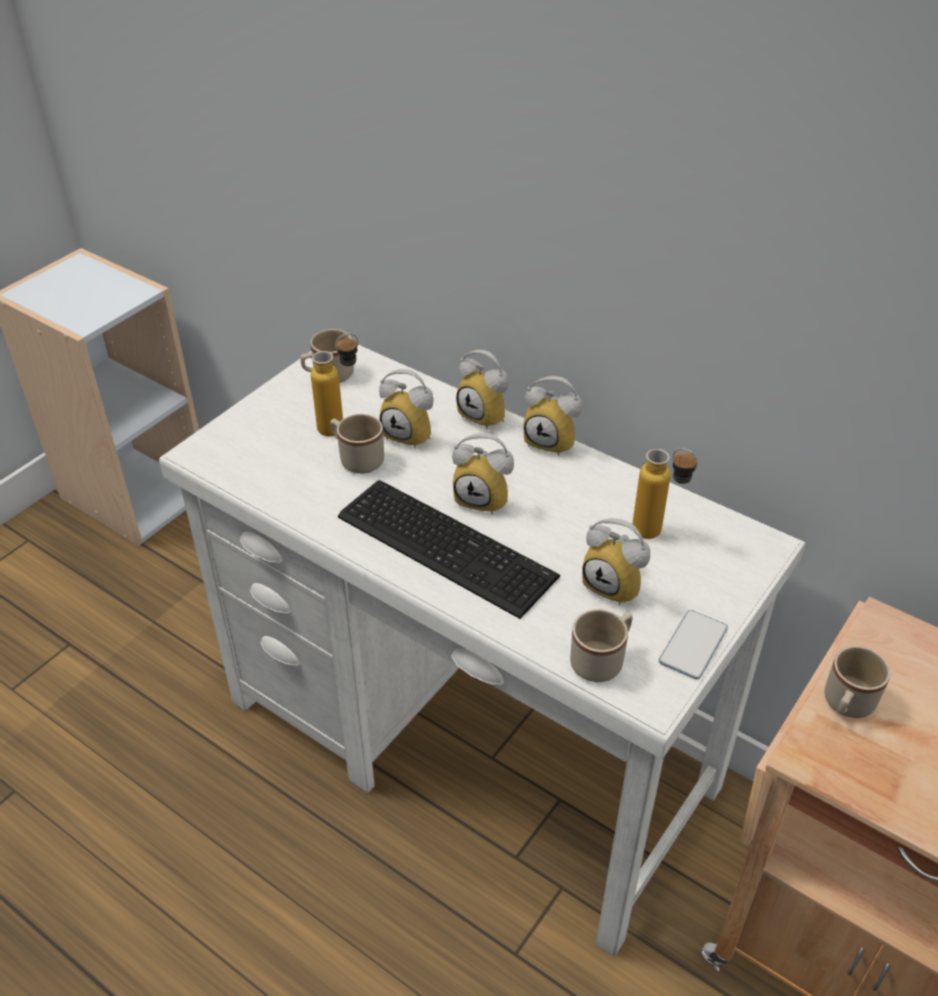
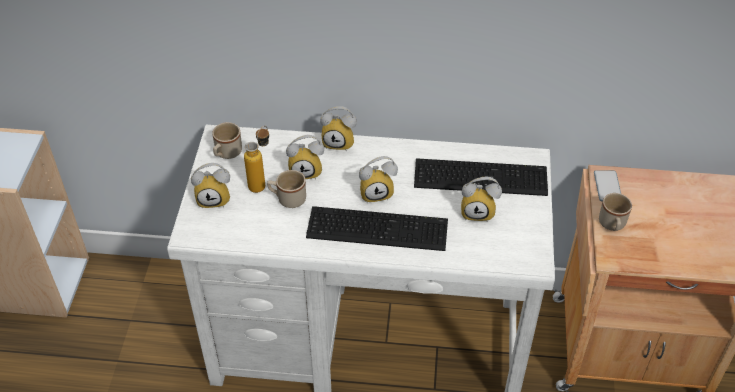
camera: 30 degrees left, 5 degrees up
alarm clock [523,376,582,456] -> alarm clock moved to [191,163,230,209]
beige mug [570,609,632,682] -> none
bottle [632,448,698,539] -> keyboard [414,158,548,196]
phone [659,610,728,679] -> phone moved to [594,170,621,201]

